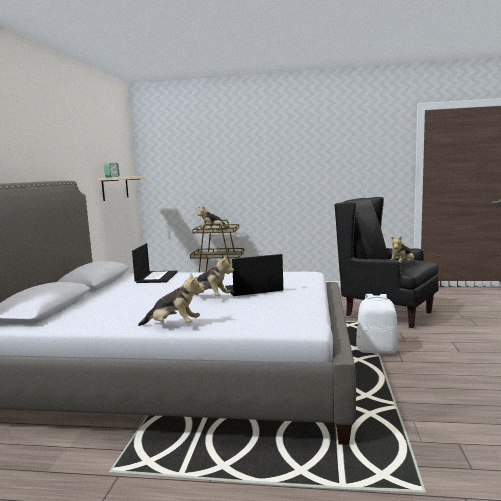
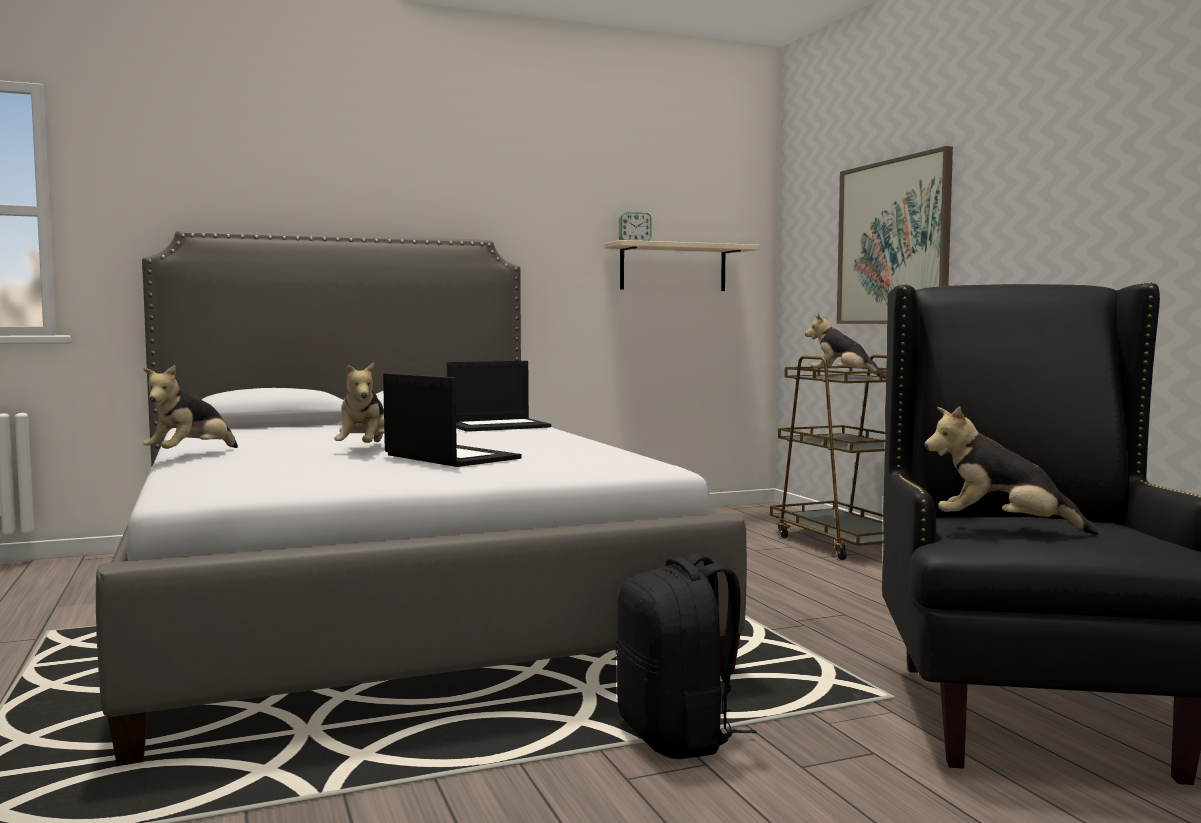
camera: 60 degrees right, 5 degrees down
plush toy [138,273,204,326] -> plush toy turned 45 degrees clockwise [143,365,238,449]
white backpack [356,294,399,354] -> black backpack [616,553,757,759]
none -> picture [837,146,953,324]

